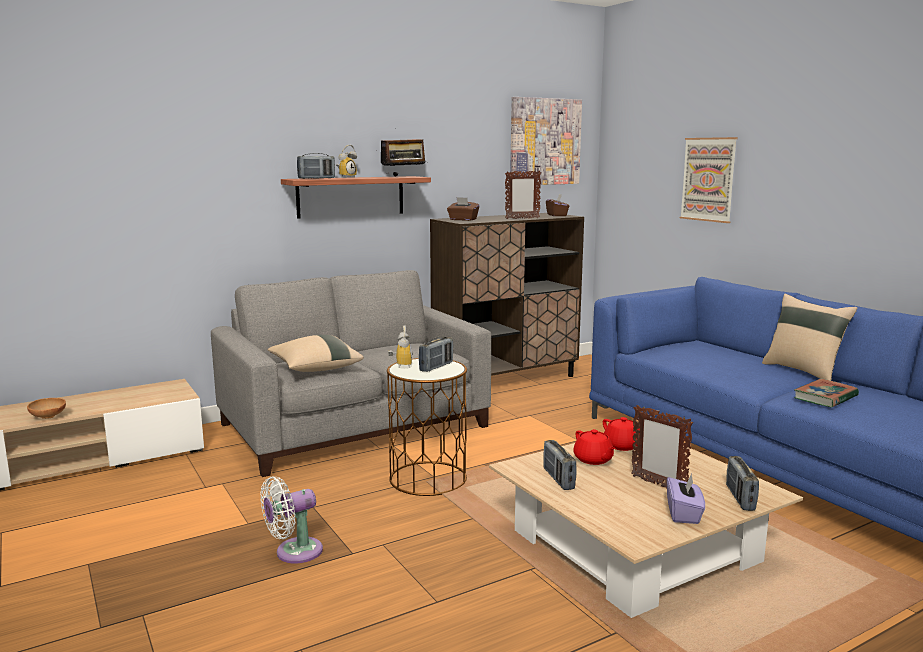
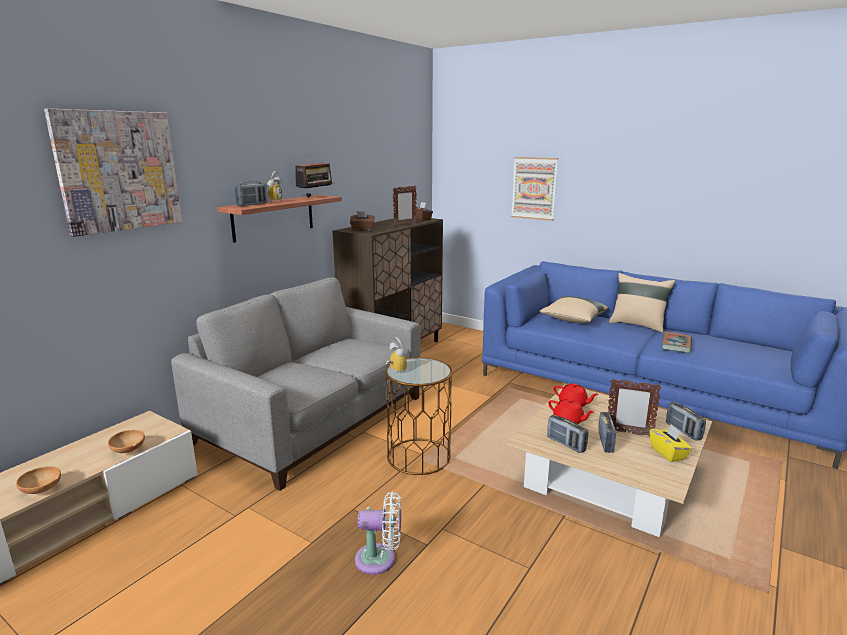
camera: 25 degrees left, 5 degrees up
white fan [260,477,323,563] -> white fan turned 120 degrees counterclockwise [355,491,401,575]
beige pillow [267,335,364,372] -> beige pillow moved to [539,296,608,323]
radio [419,336,453,372] -> radio moved to [598,412,616,453]
picture [510,97,582,185] -> picture moved to [44,108,182,237]
purple tissue box [667,474,705,524] -> yellow tissue box [650,424,692,462]
none -> brown bowl [108,430,145,453]

